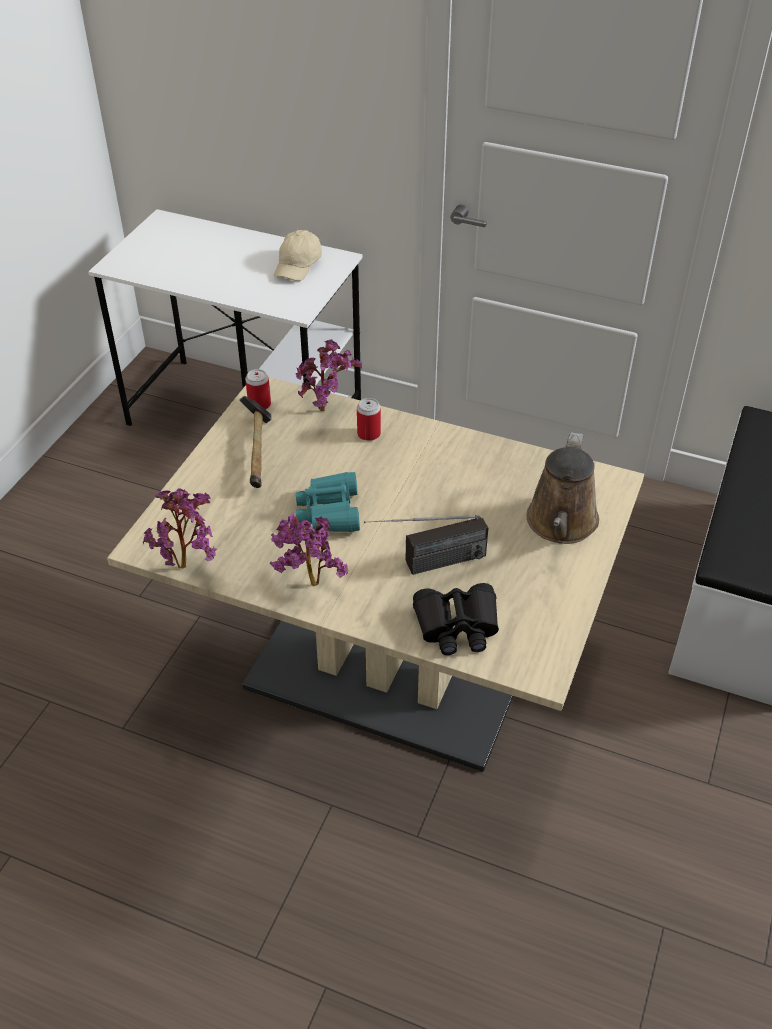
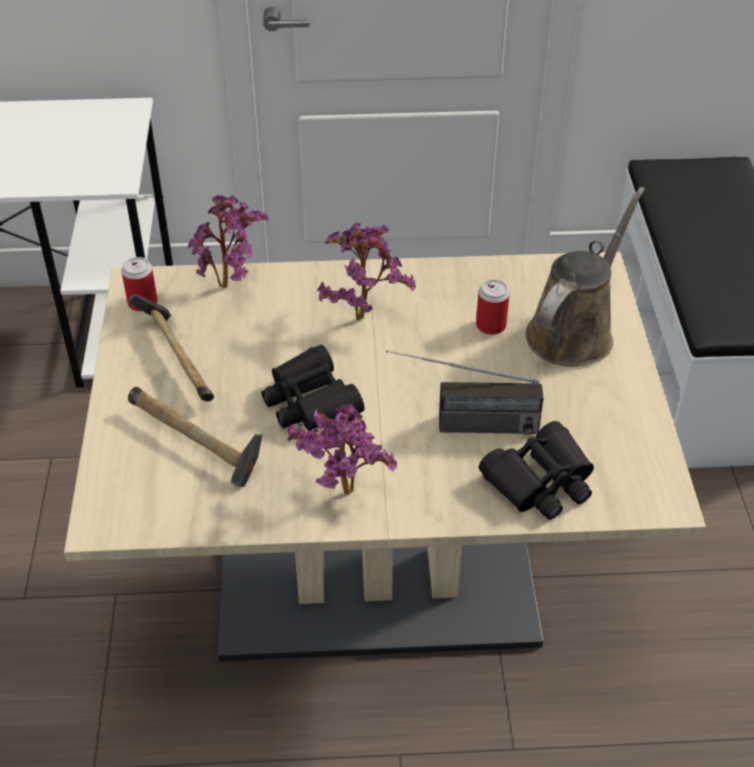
camera: 25 degrees left, 0 degrees up
potted plant [143,488,217,568] -> potted plant moved to [317,223,416,321]
beige cap [274,230,322,281] -> none
turquoise binoculars [296,472,360,532] -> black binoculars [261,345,364,431]
can [357,398,381,441] -> can moved to [476,279,510,335]
radio [364,515,488,575] -> radio turned 45 degrees clockwise [386,350,544,435]
brown watering can [526,432,599,544] -> brown watering can turned 135 degrees counterclockwise [526,187,645,367]
none -> hammer [128,387,263,487]

